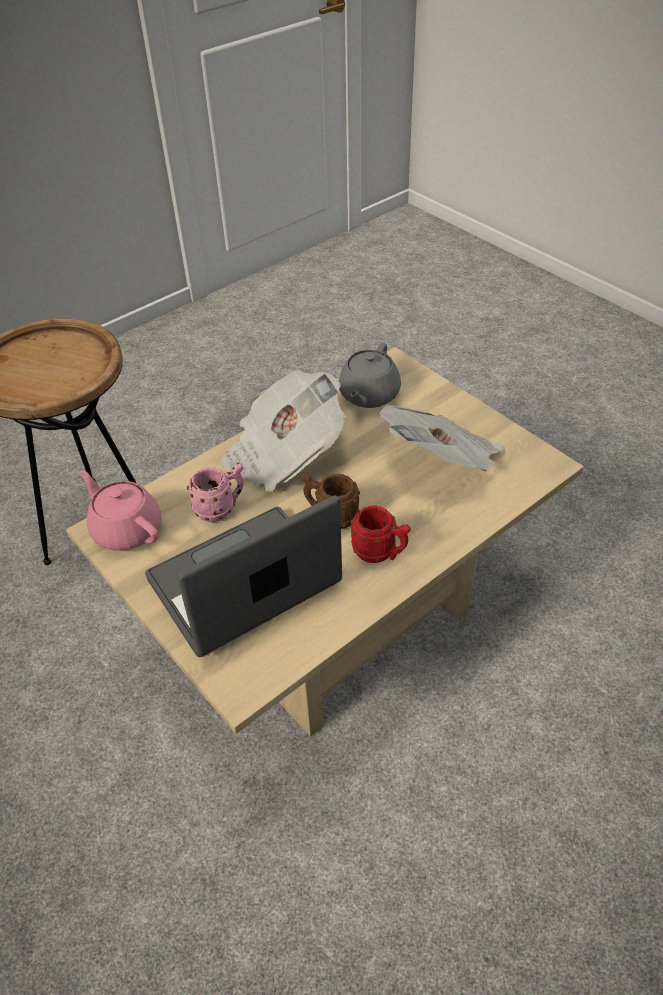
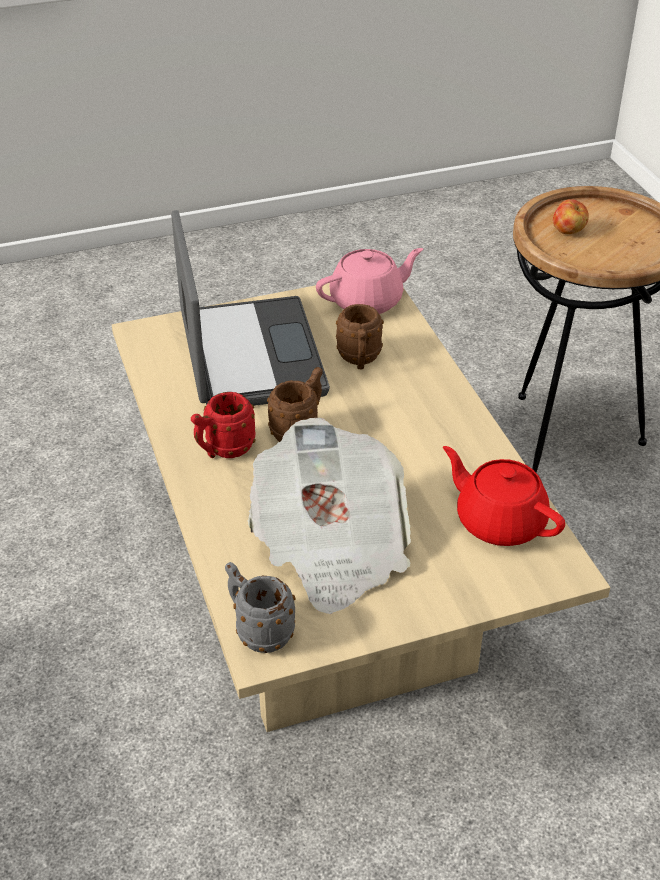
camera: 110 degrees right, 5 degrees down
pink mug [187,463,244,522] -> brown mug [336,304,384,369]
newspaper [221,370,345,492] -> none
grey teapot [339,343,401,408] -> red teapot [443,446,565,546]
none -> grey mug [225,562,296,653]
none -> apple [553,199,589,234]

